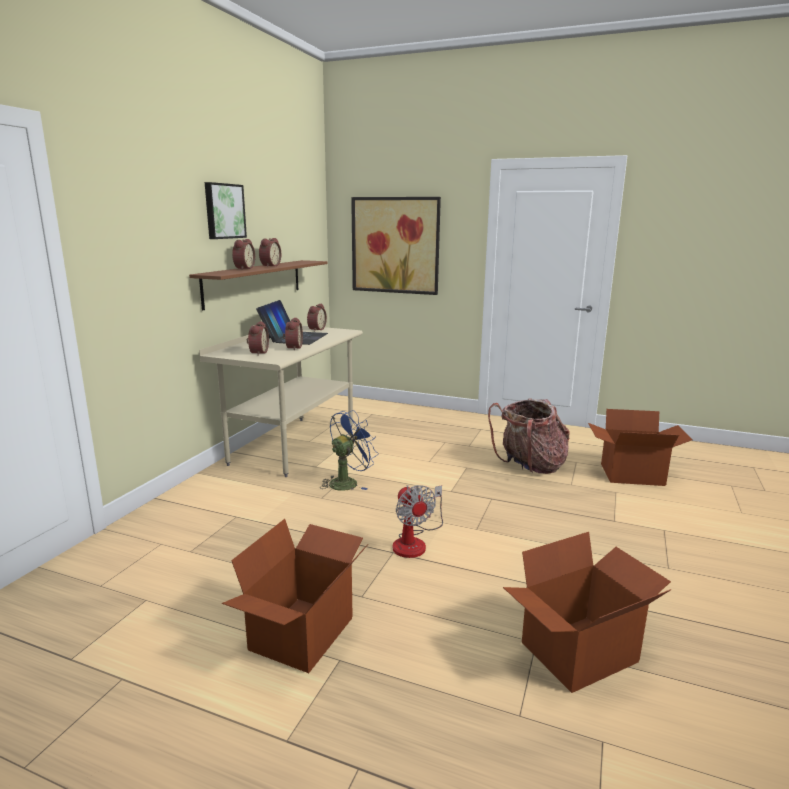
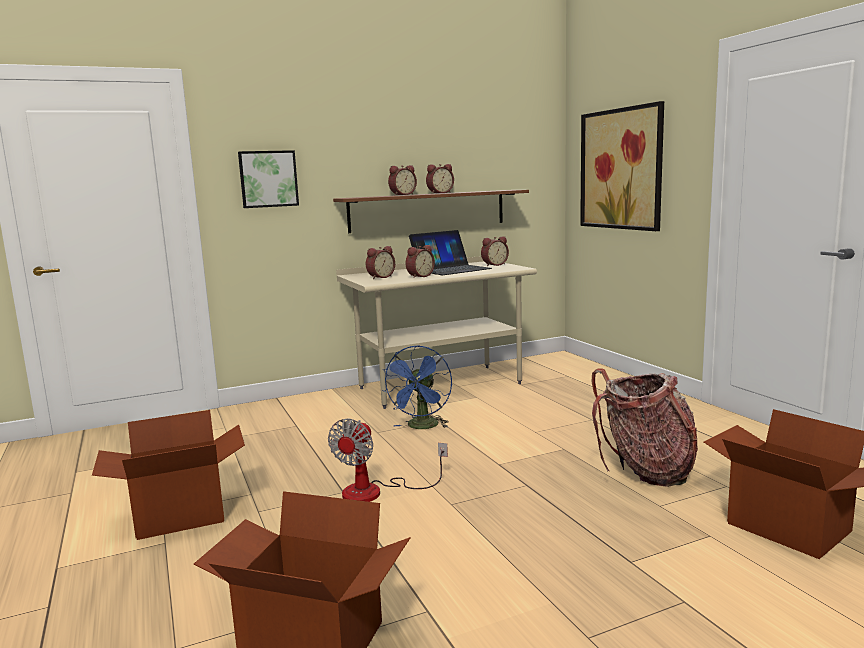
camera: 45 degrees right, 5 degrees down
picture [205,182,247,239] -> picture moved to [238,150,299,208]
blue fan [320,410,378,491] -> blue fan turned 105 degrees clockwise [382,345,452,429]

